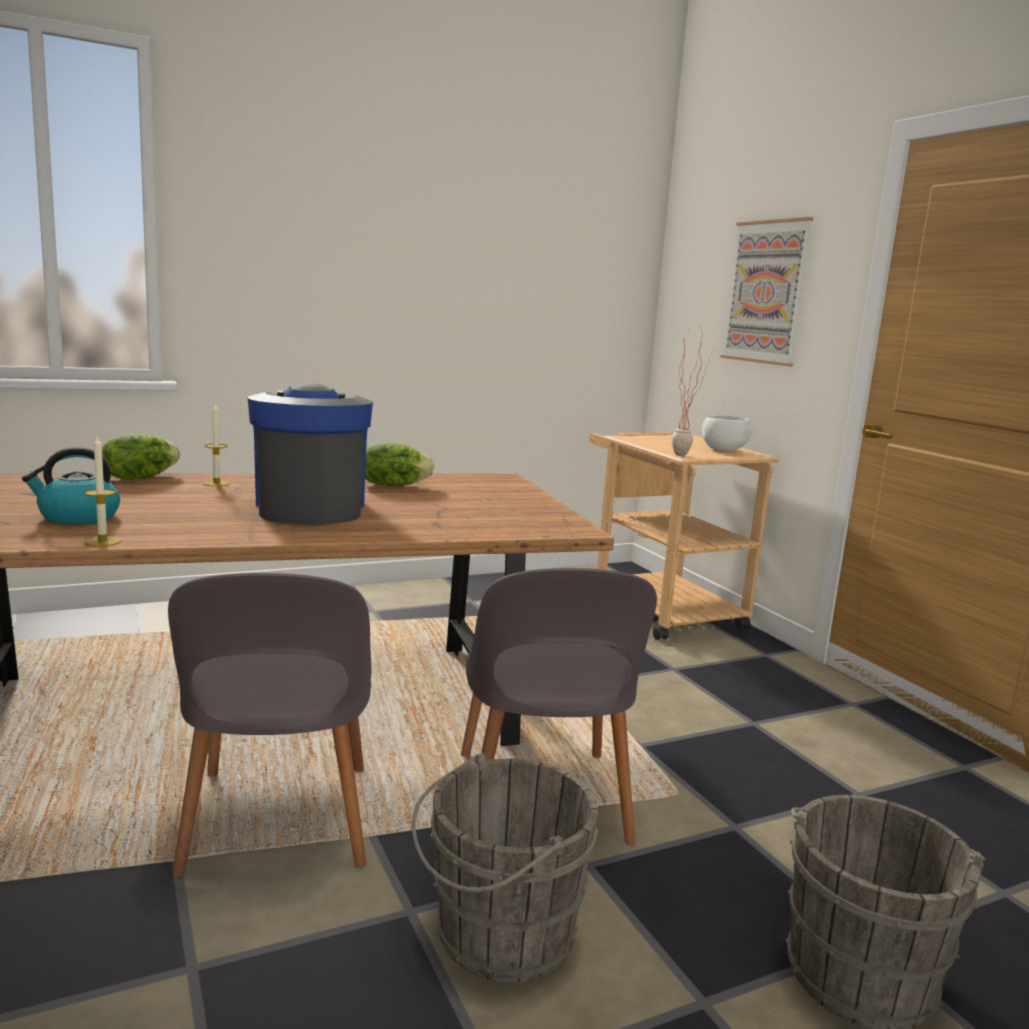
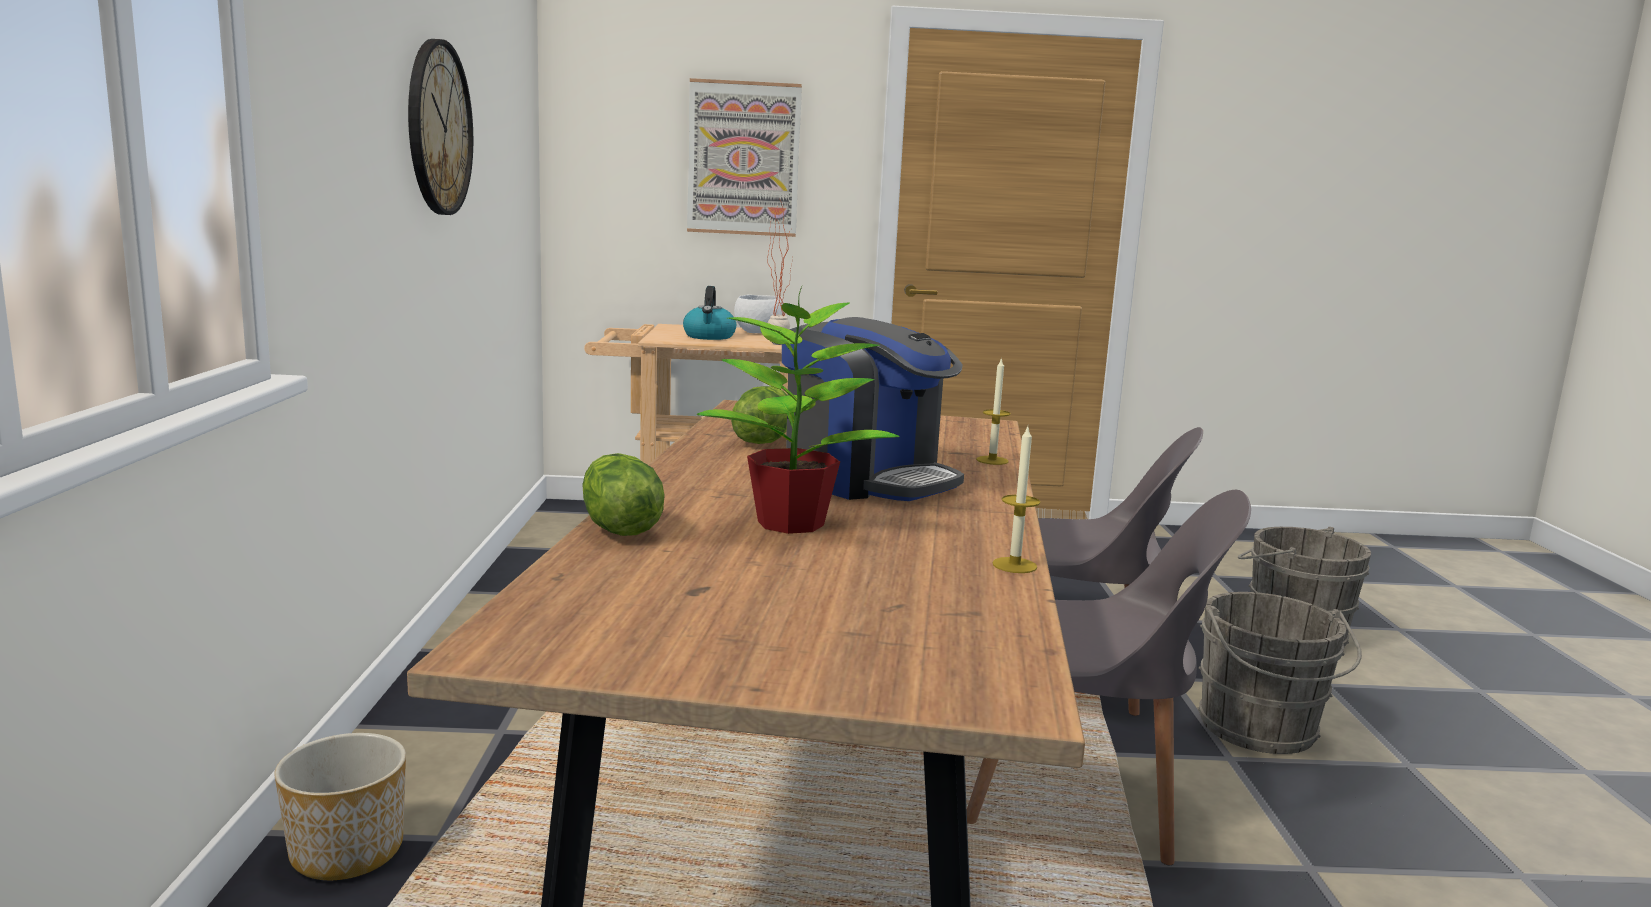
camera: 65 degrees left, 0 degrees up
kettle [22,447,120,525] -> kettle moved to [683,286,736,340]
candle [203,404,230,487] -> candle moved to [976,357,1011,465]
coffee machine [247,383,373,525] -> coffee machine turned 150 degrees counterclockwise [782,317,964,501]
none -> planter [274,733,406,880]
none -> wall clock [408,39,473,215]
none -> potted plant [697,285,900,534]

